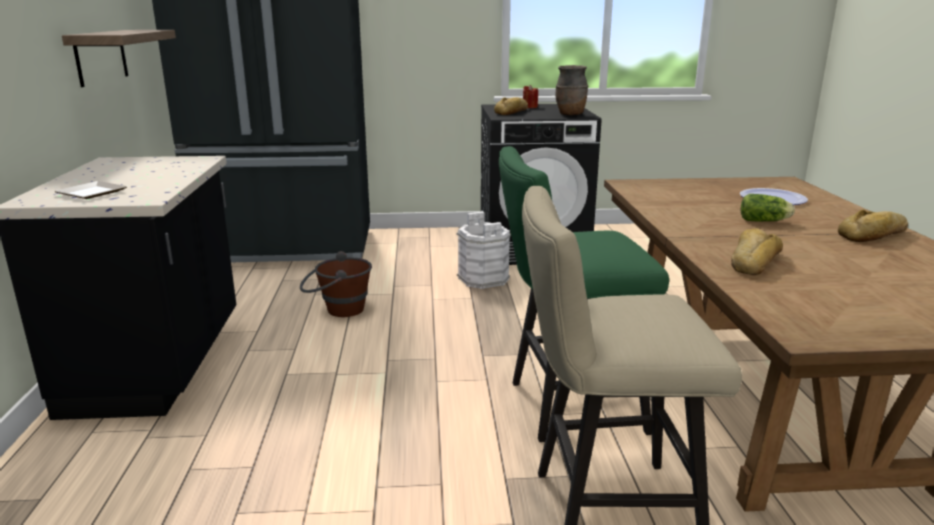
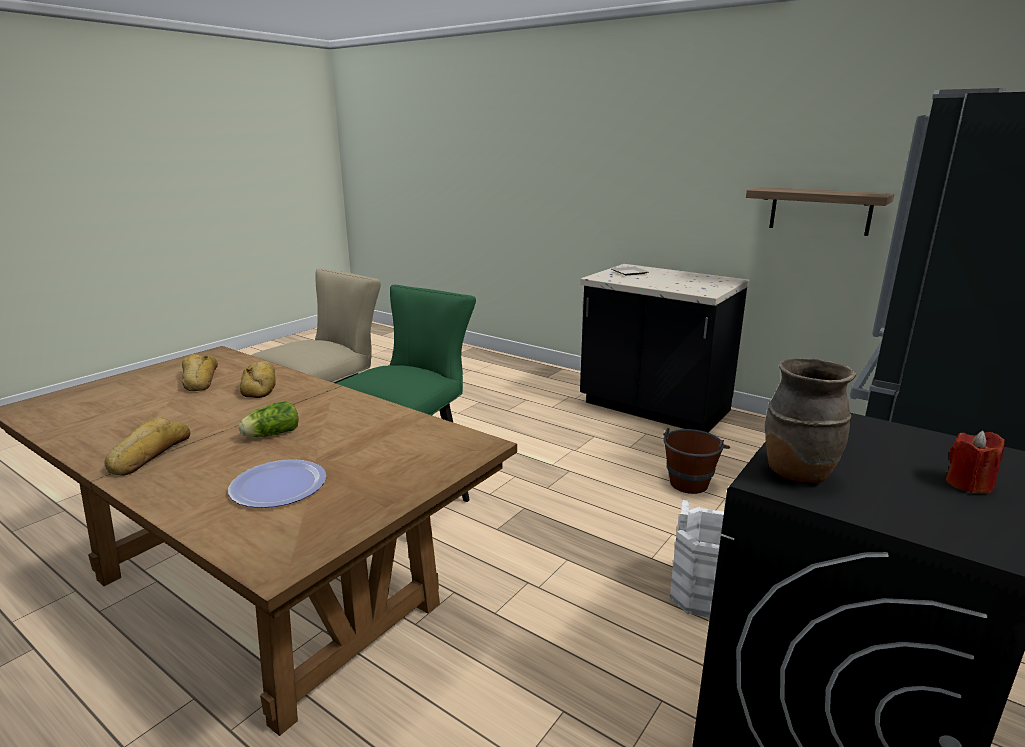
camera: 130 degrees right, 0 degrees up
bread [494,97,528,115] -> bread moved to [182,354,218,391]

